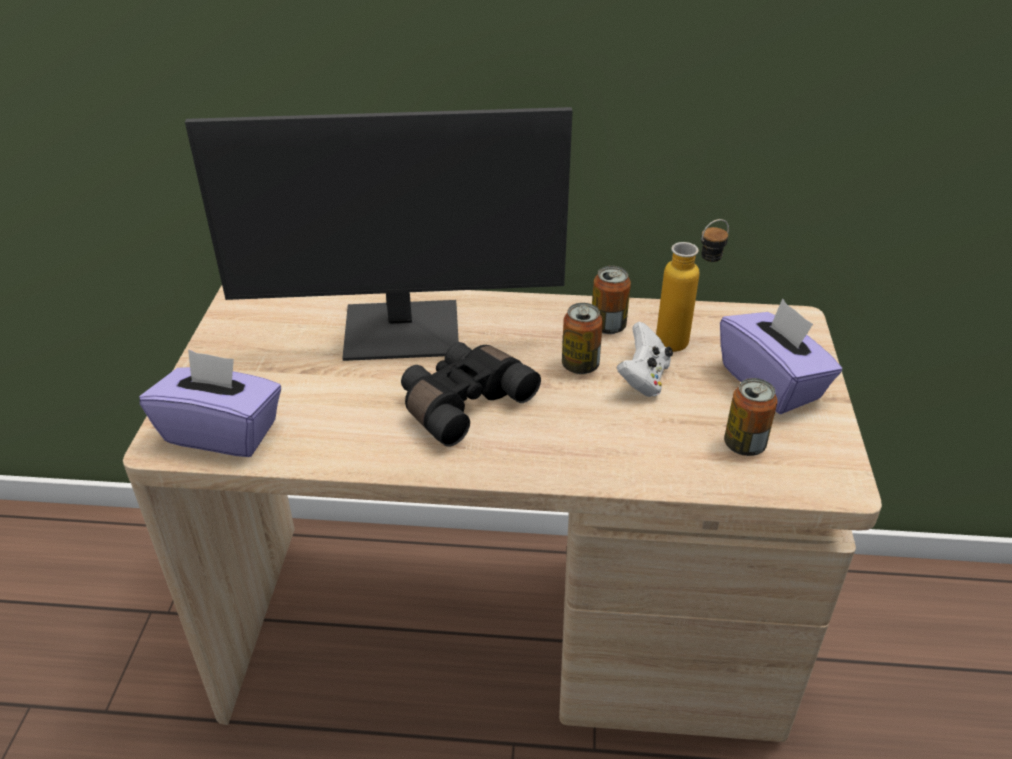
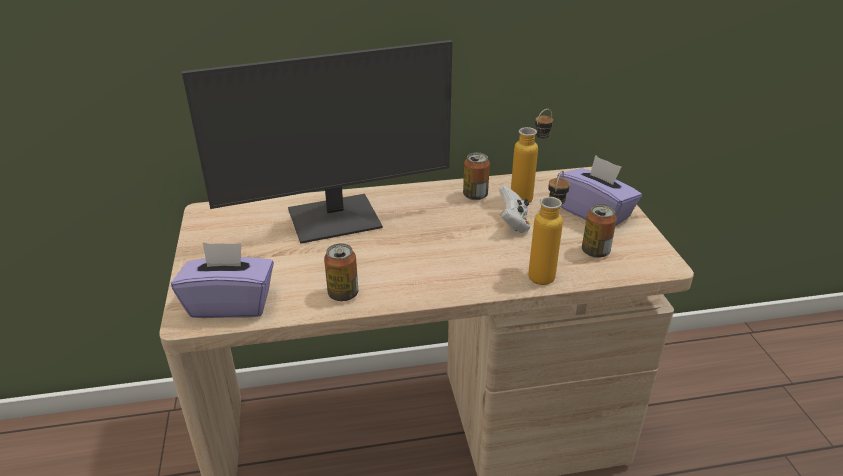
camera: 15 degrees left, 5 degrees down
black binoculars [401,342,541,447] -> none
can [562,303,603,374] -> can moved to [324,244,358,301]
none -> bottle [528,170,570,285]

